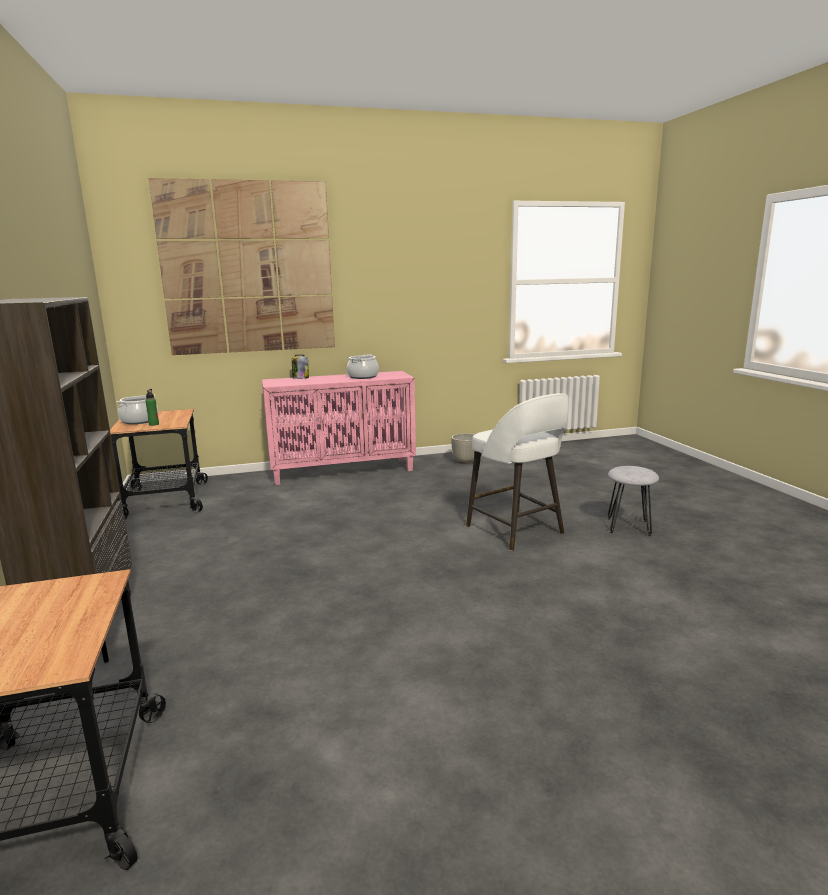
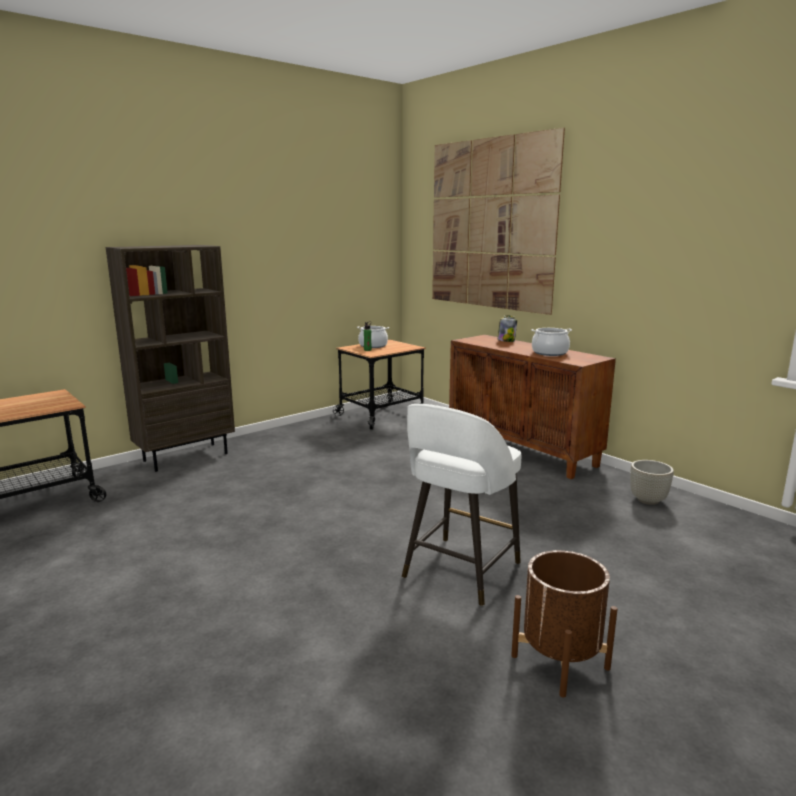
camera: 65 degrees right, 0 degrees up
pink cabinet [262,371,416,485] -> brown cabinet [449,335,616,479]
grey stool [608,466,659,536] -> brown planter [511,550,618,698]

